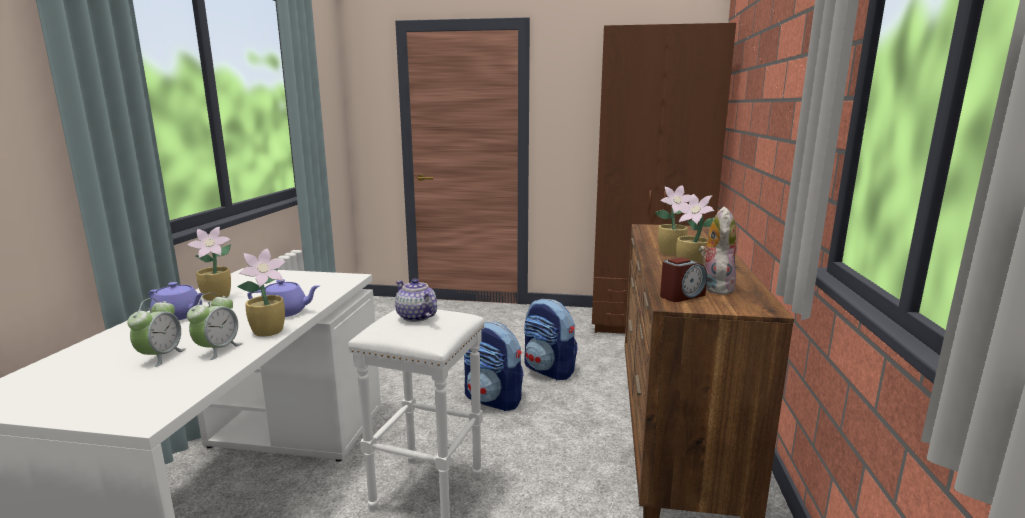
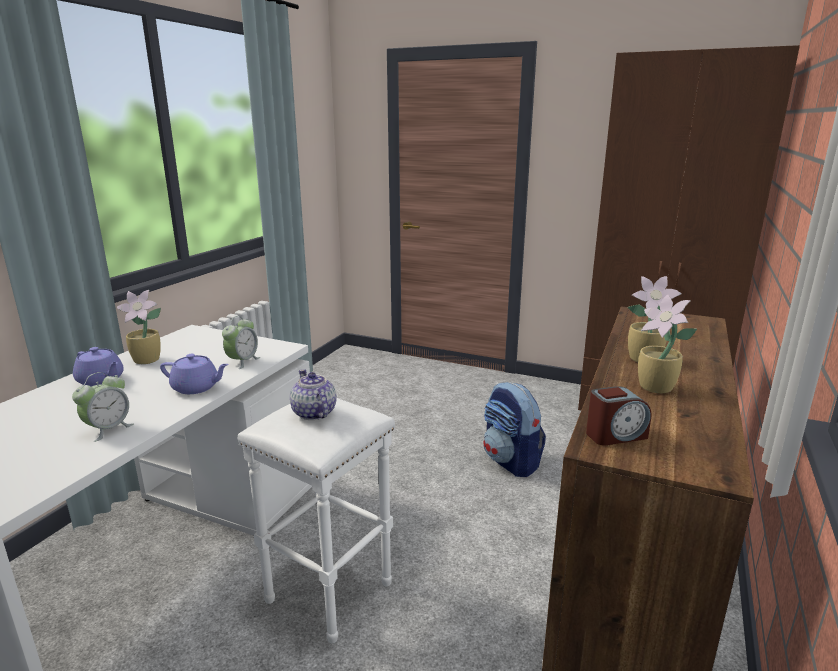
camera: 15 degrees right, 5 degrees up
alarm clock [127,298,186,367] -> alarm clock moved to [222,316,260,369]
potted plant [237,248,286,337] -> none
backpack [464,321,524,411] -> none
plush toy [699,206,736,295] -> none

